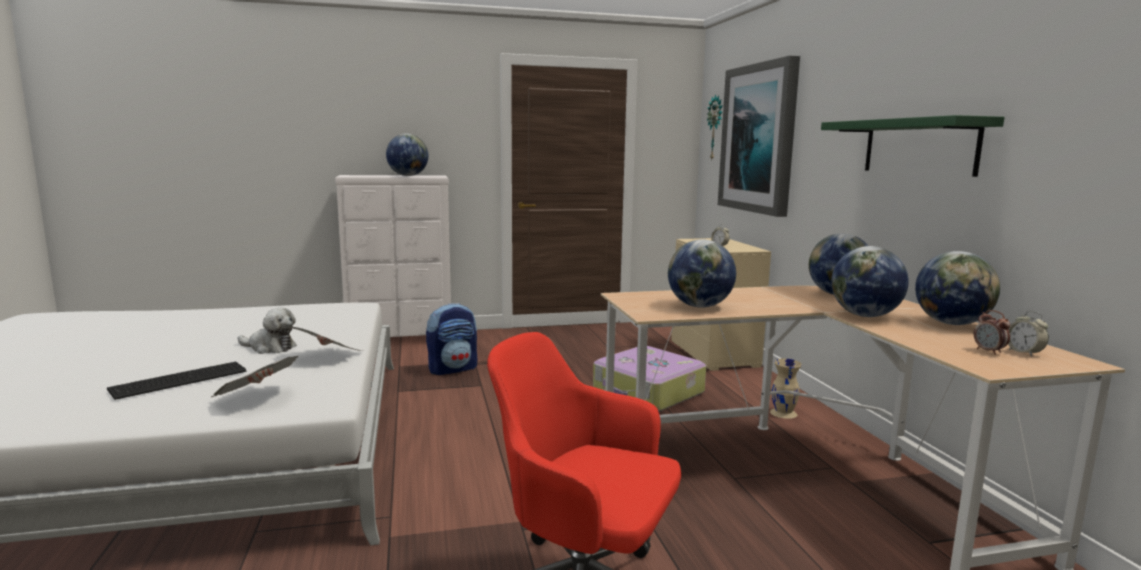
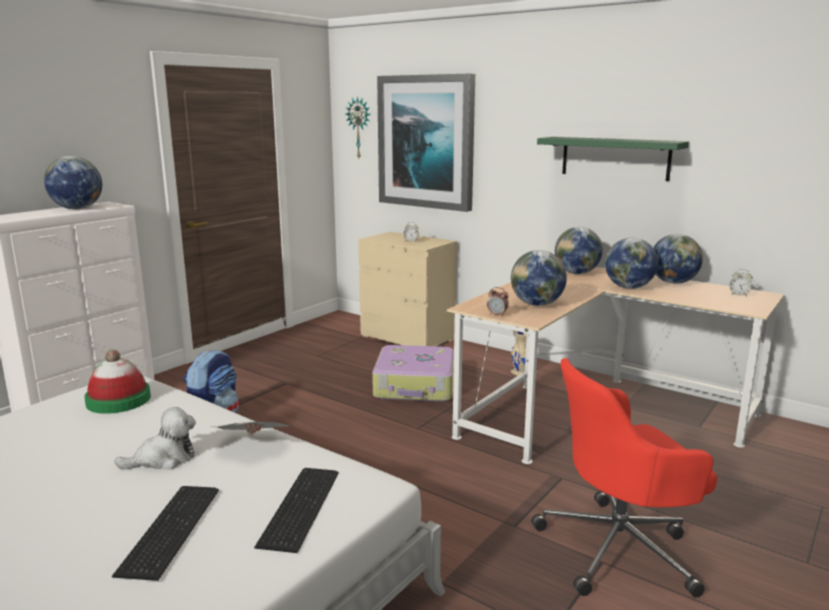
camera: 40 degrees left, 5 degrees up
newspaper [211,356,299,397] -> keyboard [254,468,339,553]
alarm clock [974,310,1010,355] -> alarm clock moved to [487,287,509,317]
none -> hat [84,350,151,414]

